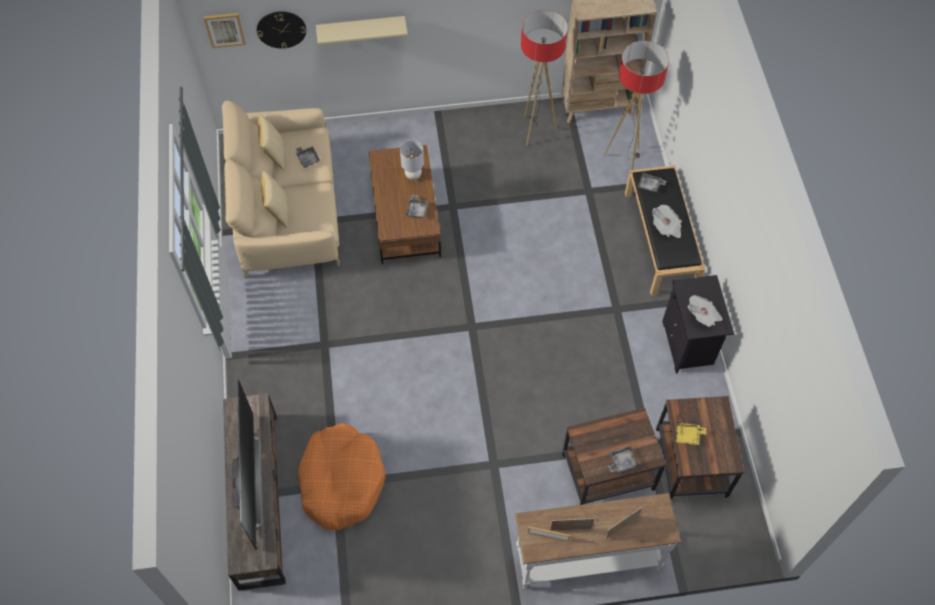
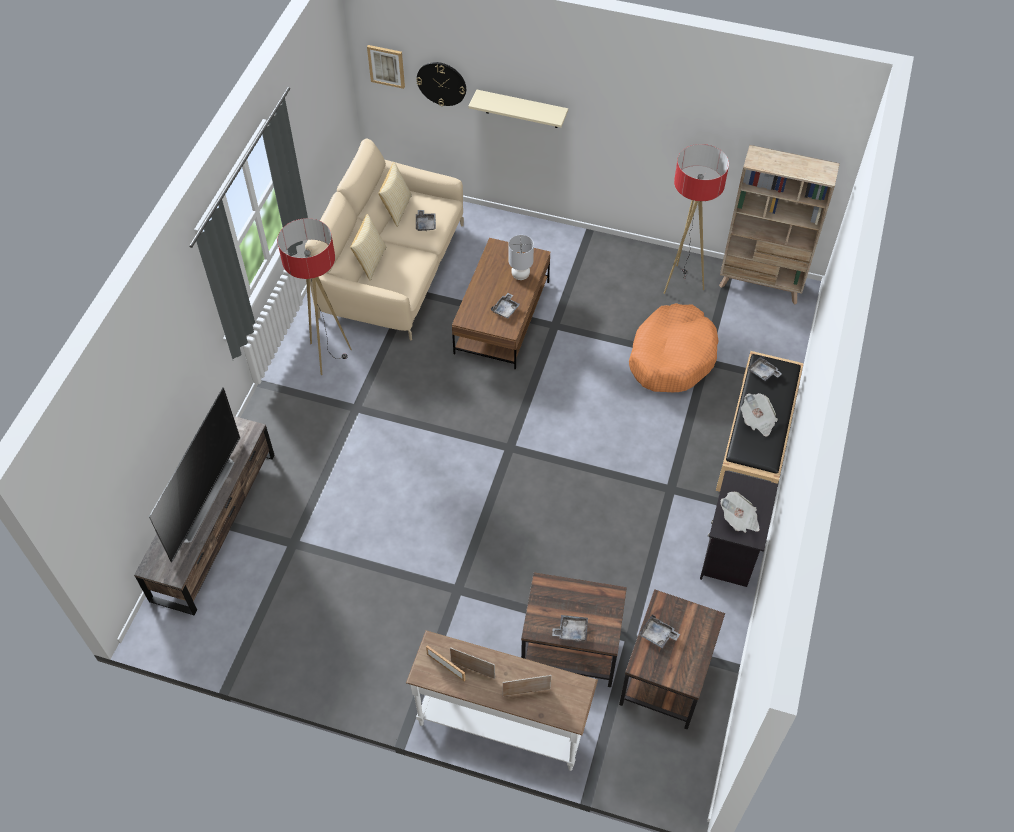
camera: 25 degrees right, 5 degrees down
orange dog bed [298,423,385,530] -> orange dog bed moved to [629,303,718,392]
floor lamp [604,41,669,170] -> floor lamp moved to [277,218,352,375]
yellow tray [676,421,706,445] -> grey tray [639,615,680,648]

